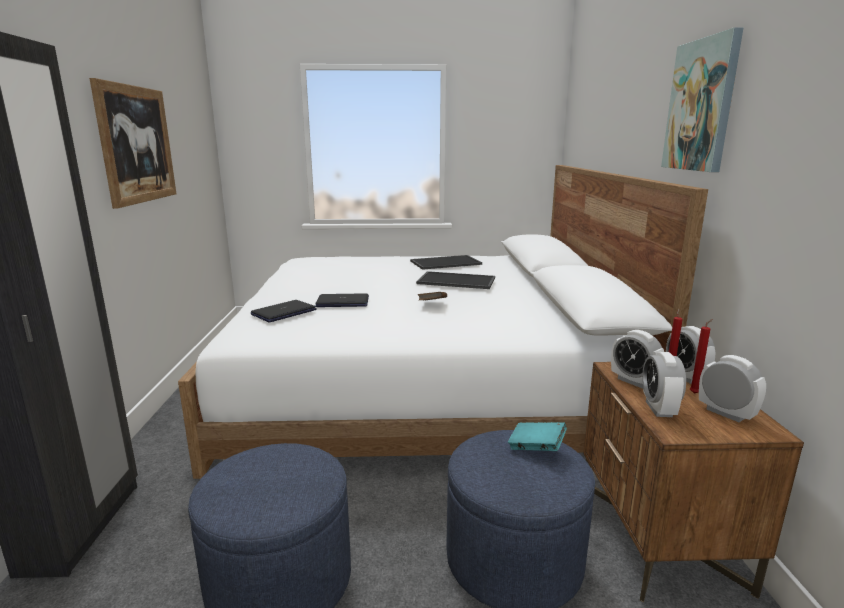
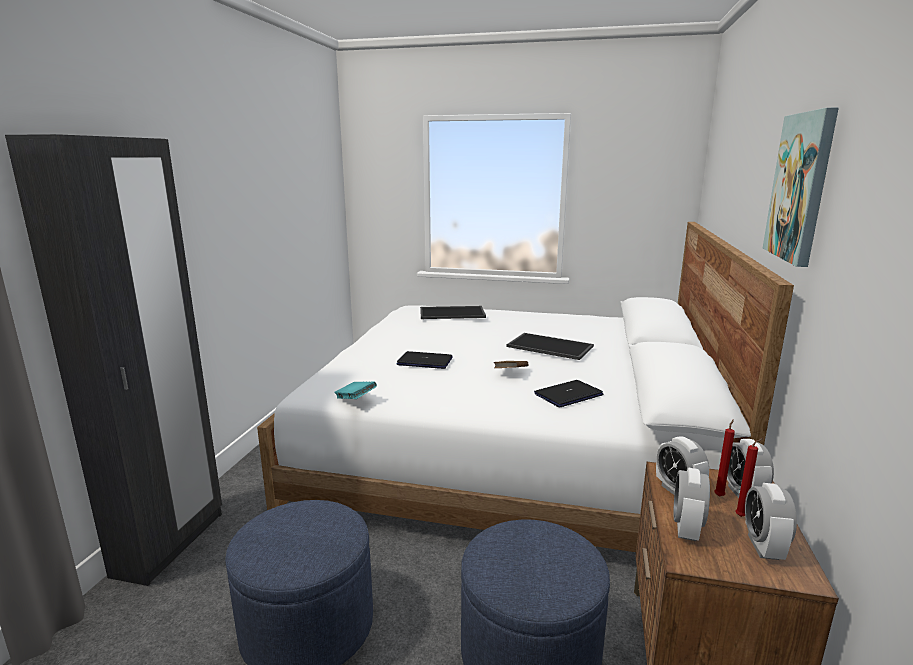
camera: 15 degrees right, 0 degrees up
picture [89,78,176,209] -> none
laptop [251,300,317,322] -> laptop moved to [534,380,604,407]
tray [410,255,482,270] -> tray moved to [420,306,486,319]
turquoise book [508,422,567,451] -> turquoise book moved to [334,382,377,399]
alarm clock [699,355,766,422] -> alarm clock turned 150 degrees counterclockwise [745,483,797,560]

